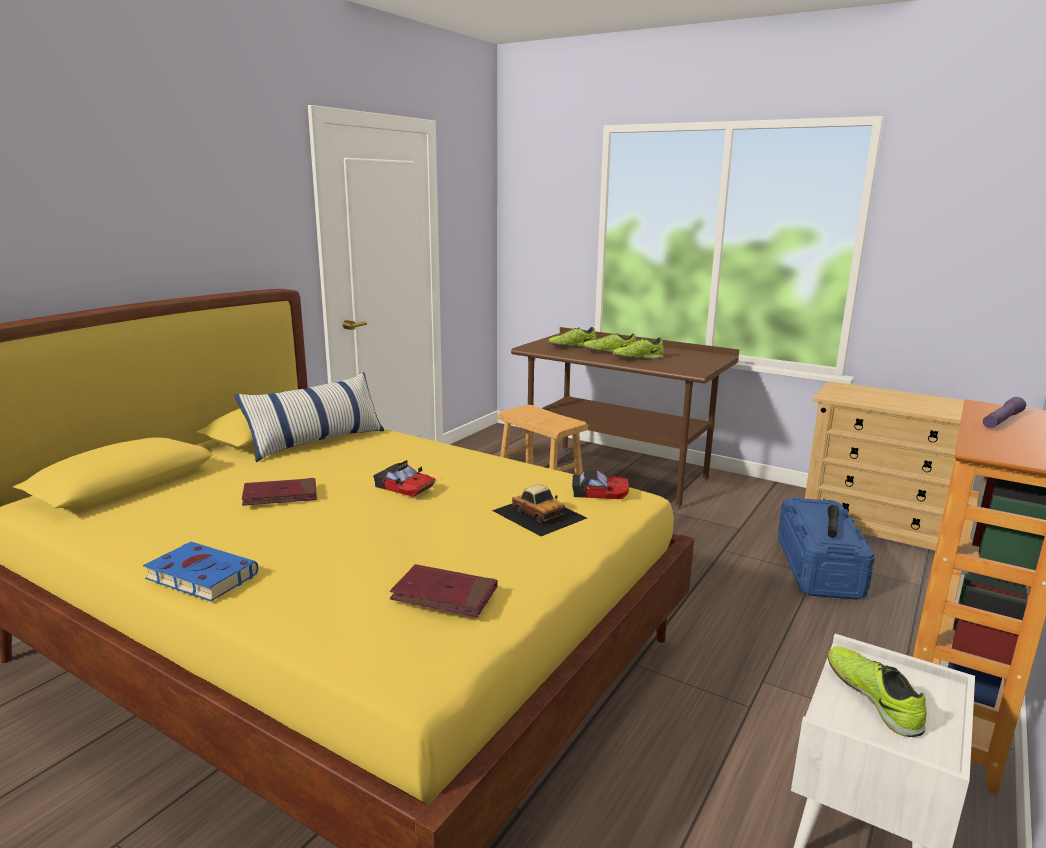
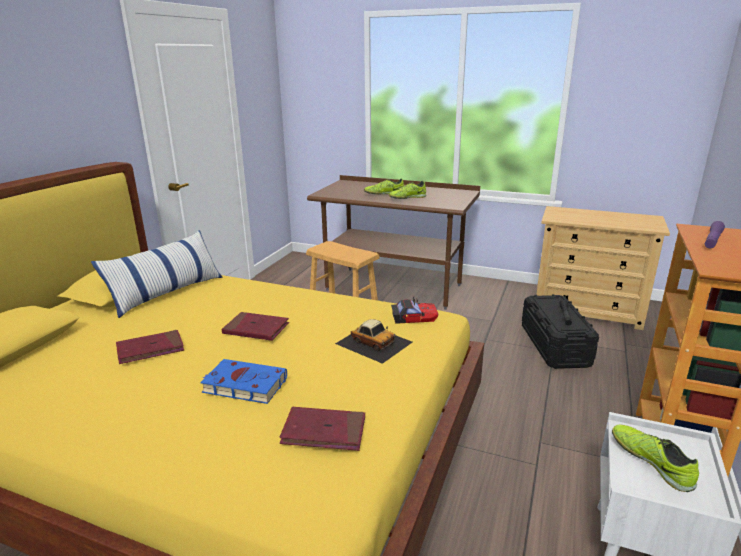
camera: 10 degrees left, 5 degrees up
blue book [143,542,258,602] -> blue book moved to [200,359,287,404]
toy car [373,460,435,497] -> red book [222,312,289,341]
shoe [548,327,596,347] -> none
blue storage box [778,497,875,600] -> black storage box [522,294,599,369]

